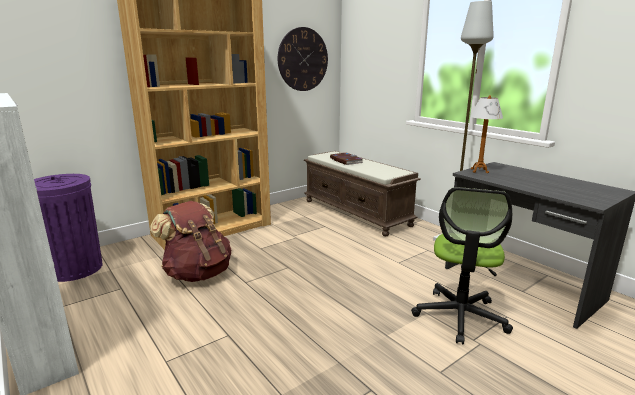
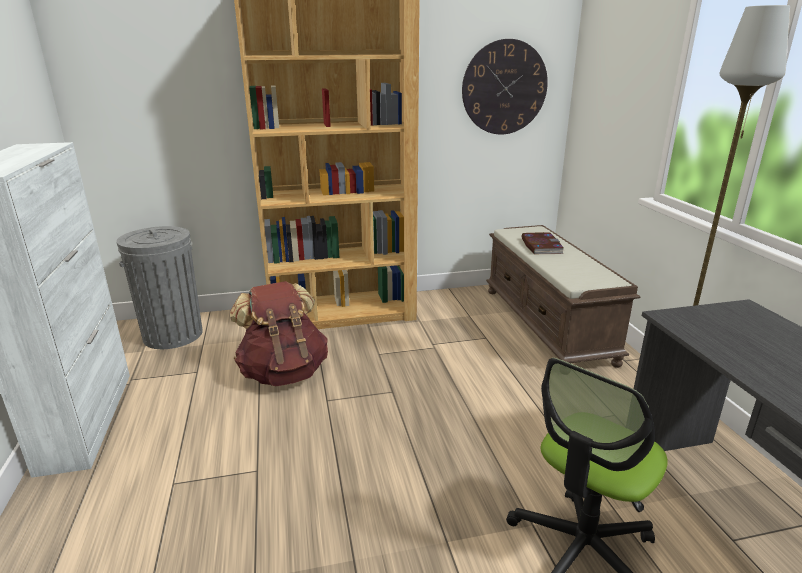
camera: 25 degrees right, 5 degrees up
purple trash can [34,174,103,282] -> grey trash can [116,226,203,349]
table lamp [470,95,503,173] -> none

